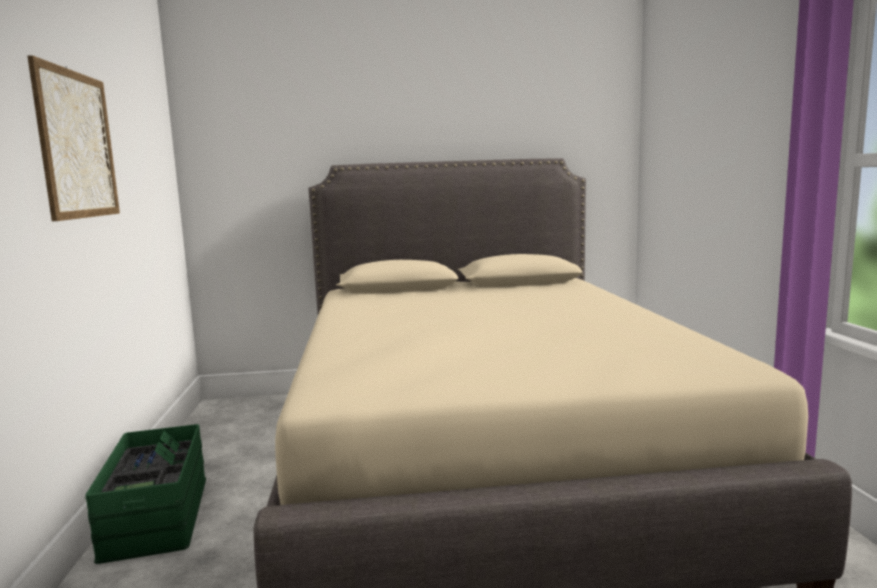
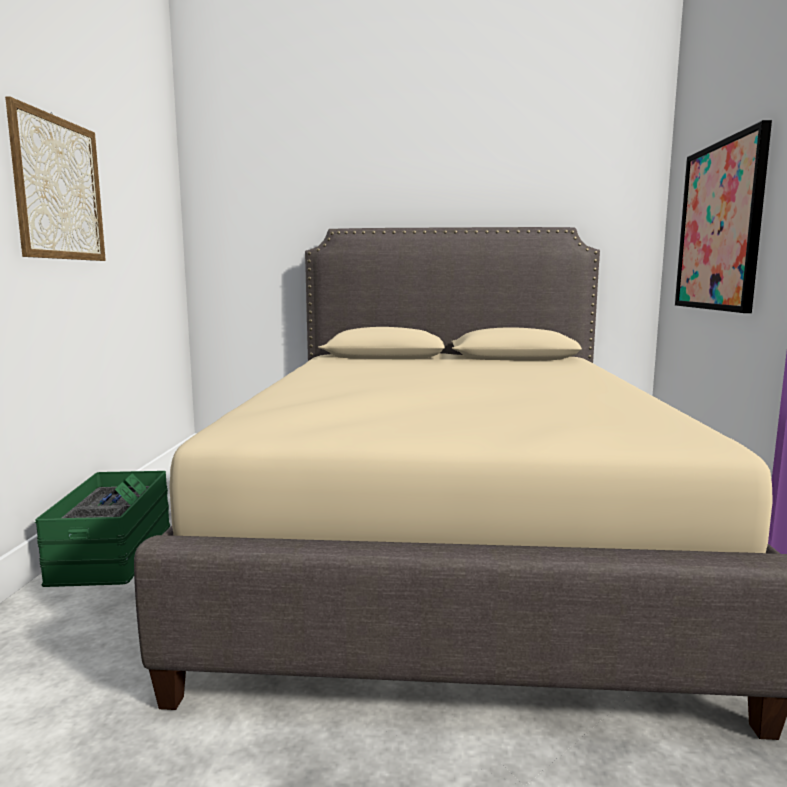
camera: 10 degrees right, 0 degrees up
none -> picture [675,120,772,313]

